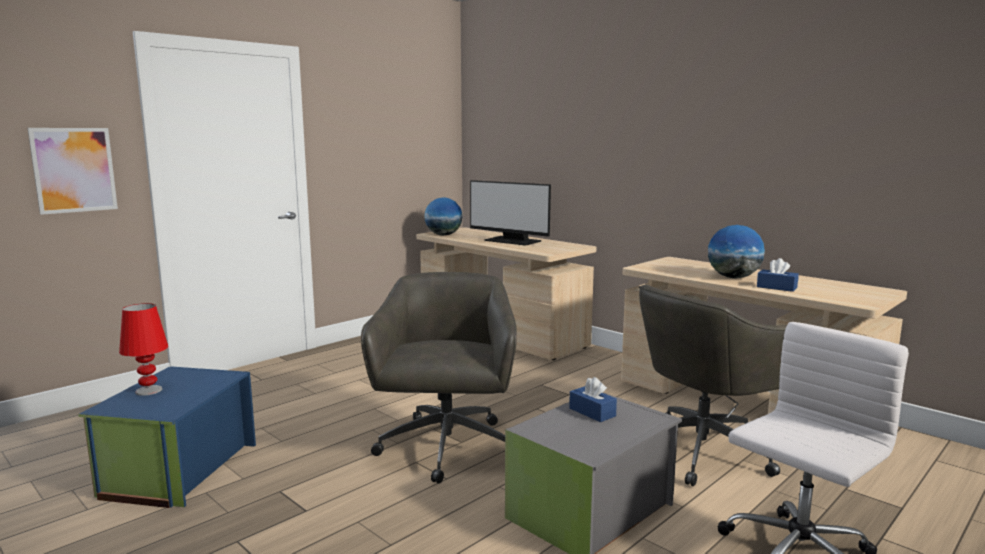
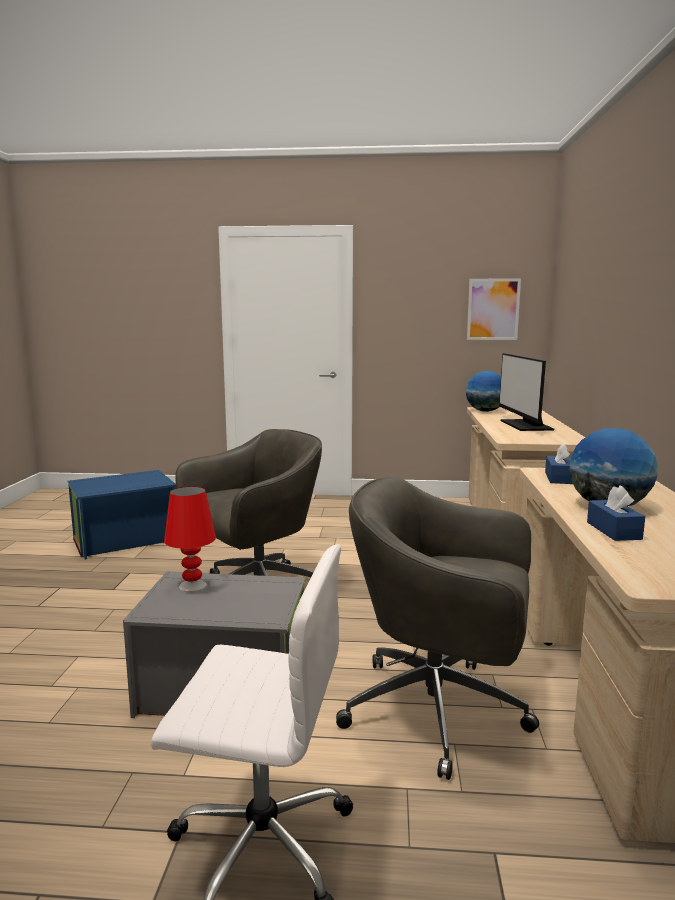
camera: 50 degrees right, 0 degrees up
picture [27,128,118,215] -> picture moved to [467,278,521,340]
red table lamp [119,303,168,396] -> red table lamp moved to [164,486,216,593]
blue tissue box [569,377,617,422] -> blue tissue box moved to [545,443,573,484]

